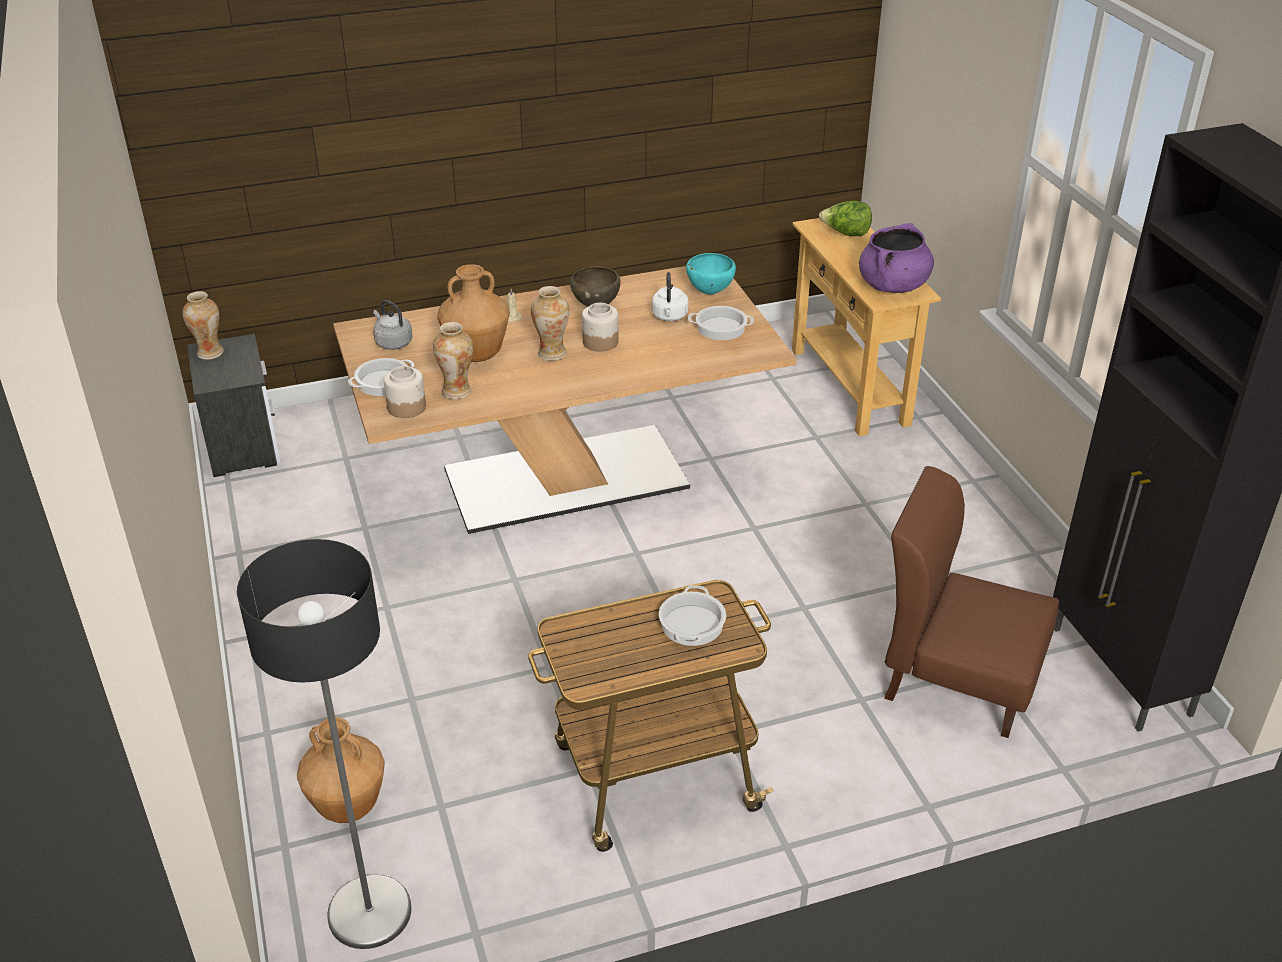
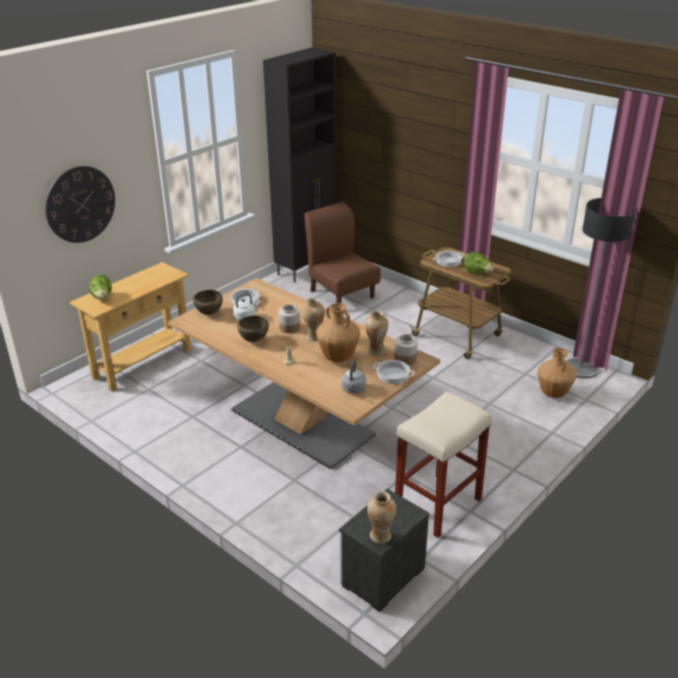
camera: 120 degrees left, 5 degrees down
turquoise bowl [686,253,736,295] -> brown bowl [193,290,223,315]
purple cooking pot [859,223,934,293] -> none
brown chair [884,466,1059,738] -> brown chair turned 150 degrees clockwise [304,202,381,303]
none -> wall clock [45,166,115,243]
none -> beige stool [395,392,492,538]
none -> lettuce [464,252,493,274]

